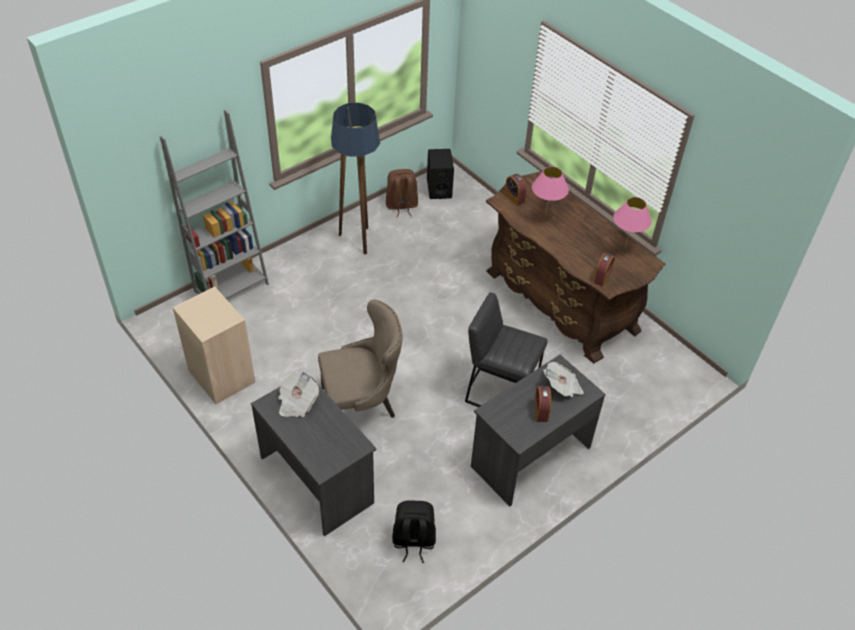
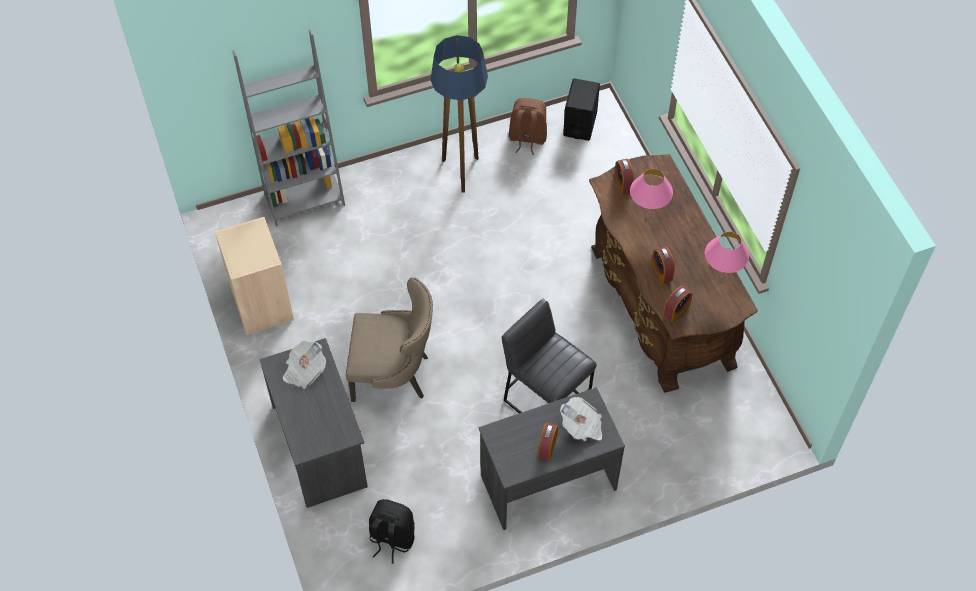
camera: 20 degrees right, 10 degrees up
none -> alarm clock [651,247,675,284]

